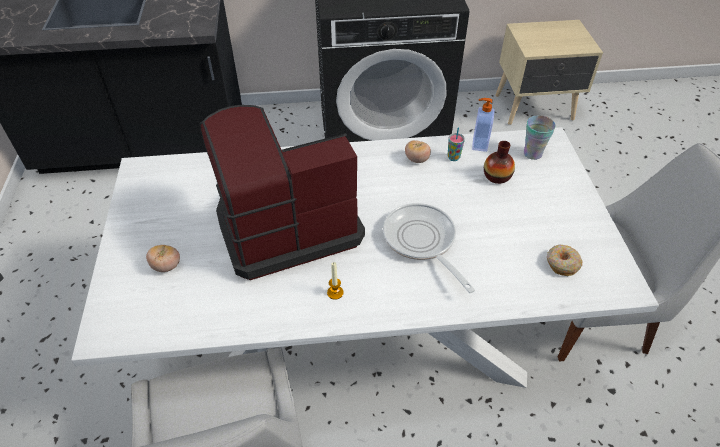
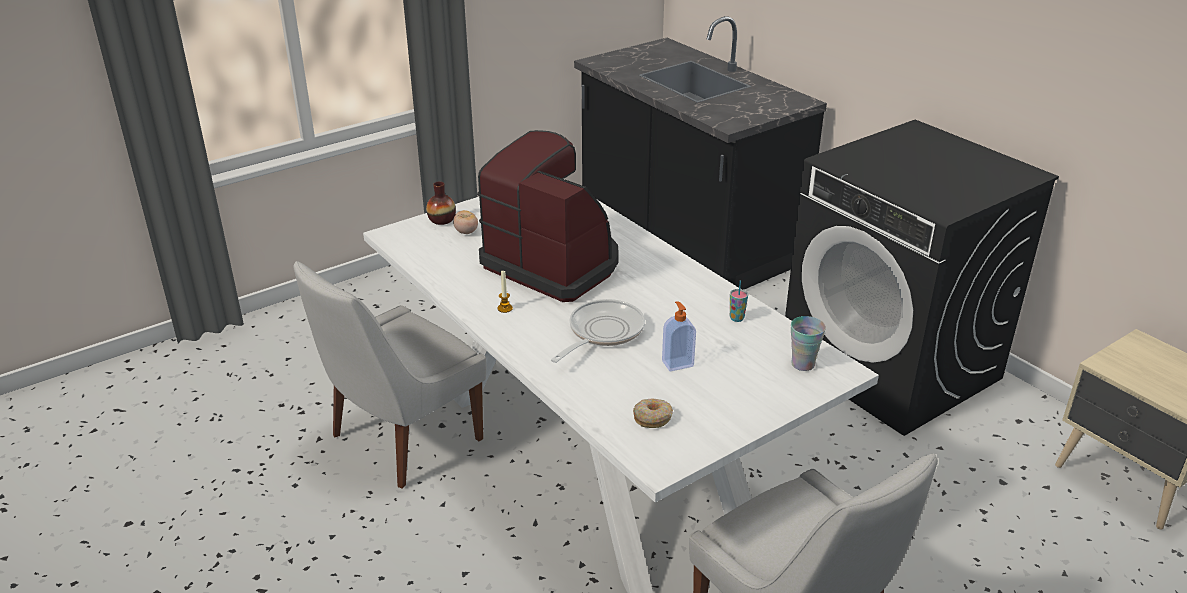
camera: 60 degrees right, 15 degrees down
tomato [405,140,431,163] -> none
soap dispenser [472,98,494,152] -> soap dispenser moved to [662,301,696,371]
vase [484,141,515,184] -> vase moved to [426,181,456,225]

